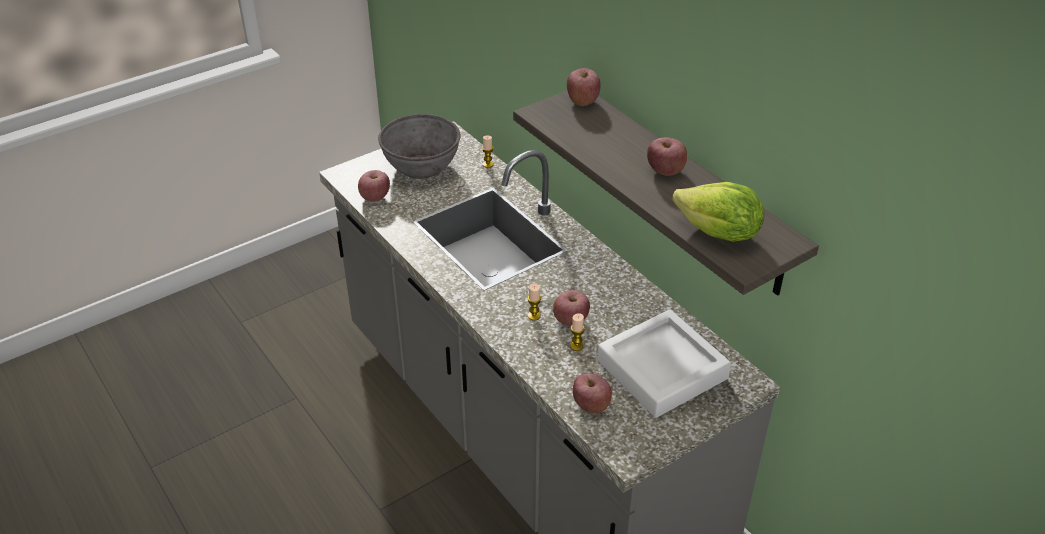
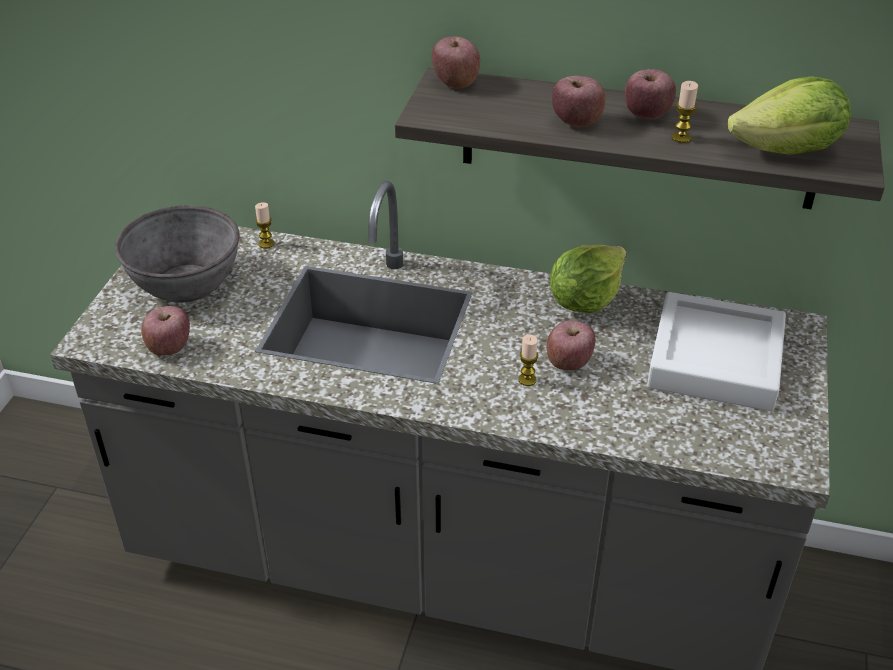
camera: 40 degrees left, 0 degrees up
candle [570,313,585,351] -> candle moved to [672,81,698,143]
apple [573,373,612,413] -> apple moved to [552,76,605,127]
none -> lettuce [550,244,627,313]

